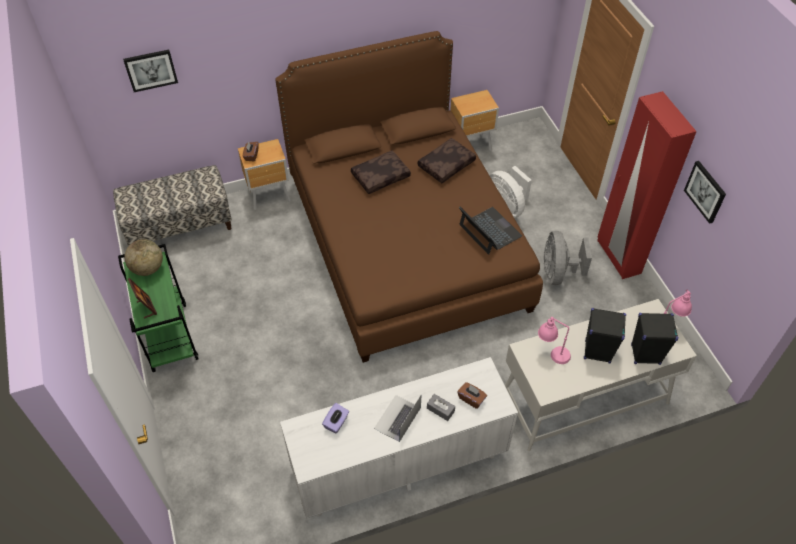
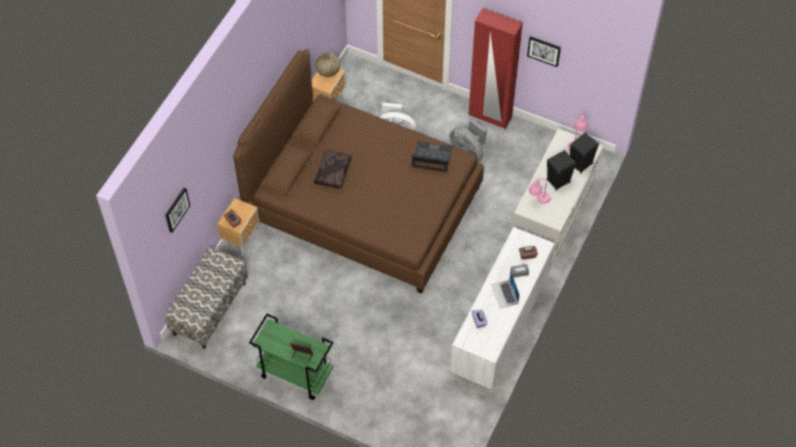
camera: 45 degrees left, 5 degrees up
globe [124,239,163,276] -> globe moved to [315,52,340,77]
brown pillow [418,138,476,183] -> none

